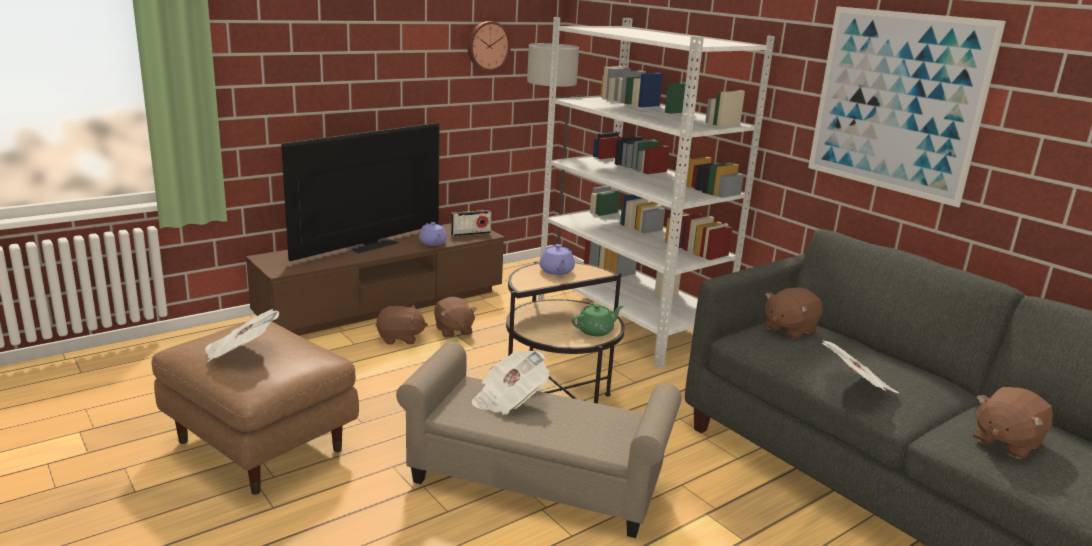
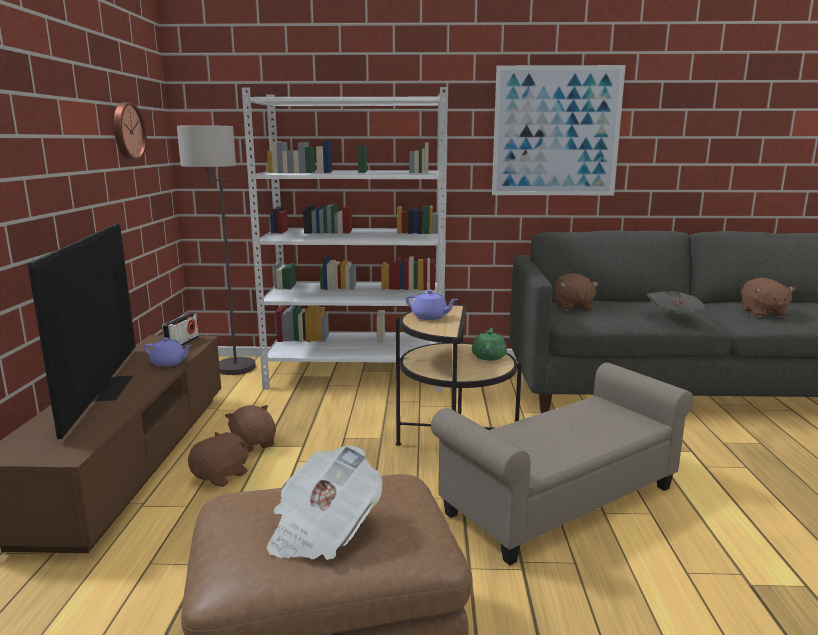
camera: 50 degrees left, 5 degrees down
brown plush toy [434,297,477,338] -> brown plush toy turned 135 degrees counterclockwise [225,405,276,452]
newspaper [471,351,549,415] -> none

